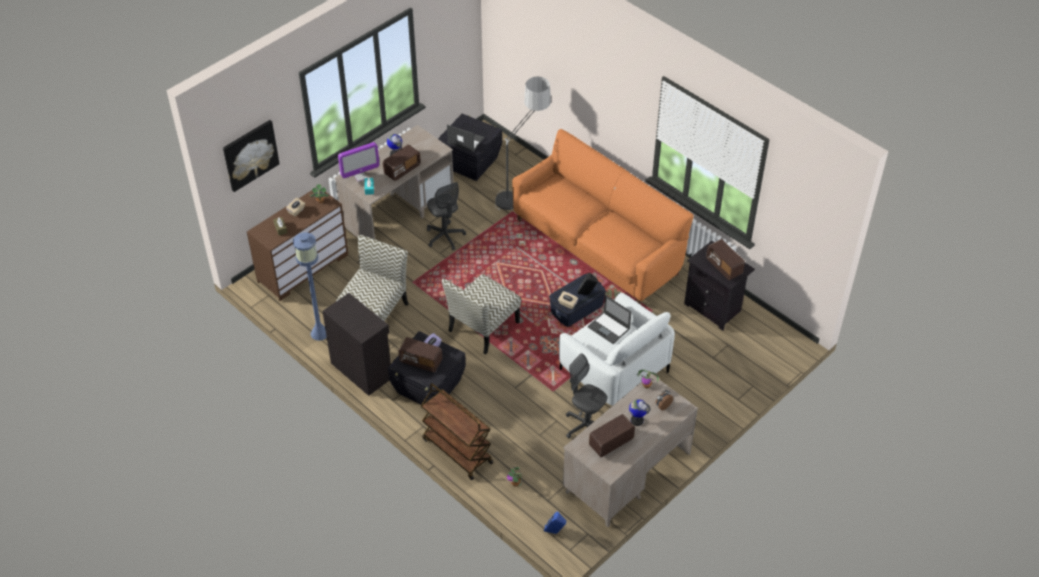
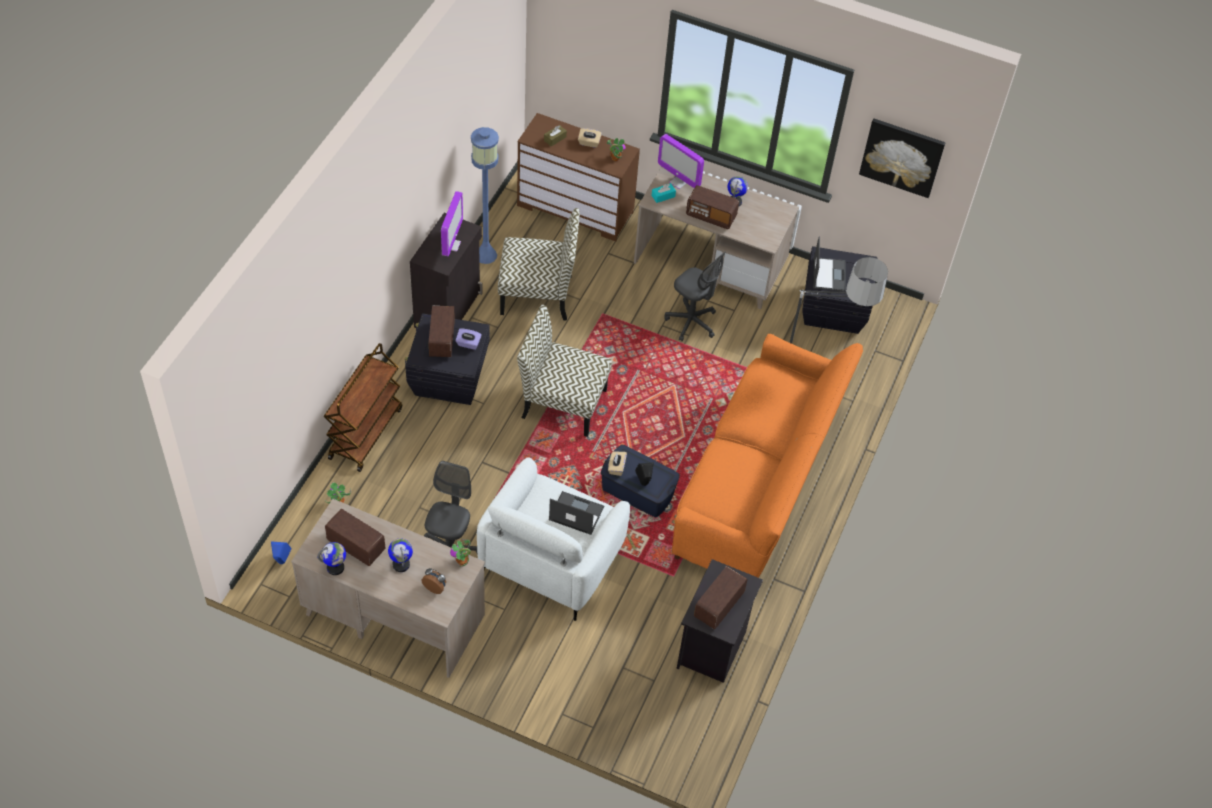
camera: 65 degrees right, 5 degrees up
picture [223,120,280,192] -> picture moved to [859,119,945,198]
grey office chair [427,182,466,250] -> grey office chair turned 90 degrees counterclockwise [664,251,726,341]
laptop [588,295,631,344] -> laptop turned 90 degrees clockwise [549,491,604,535]
none -> globe [317,542,346,575]
none -> monitor [441,191,463,256]

